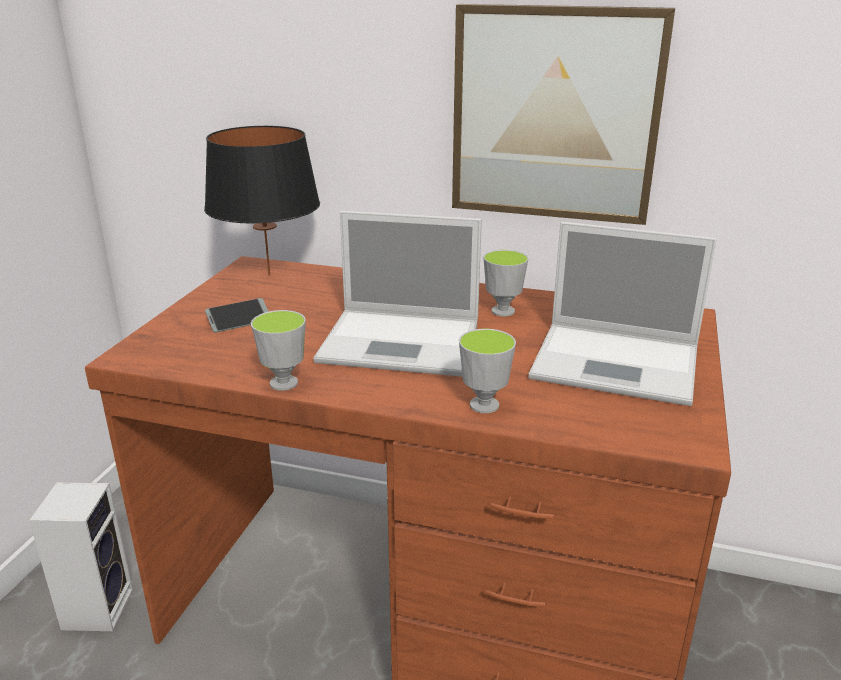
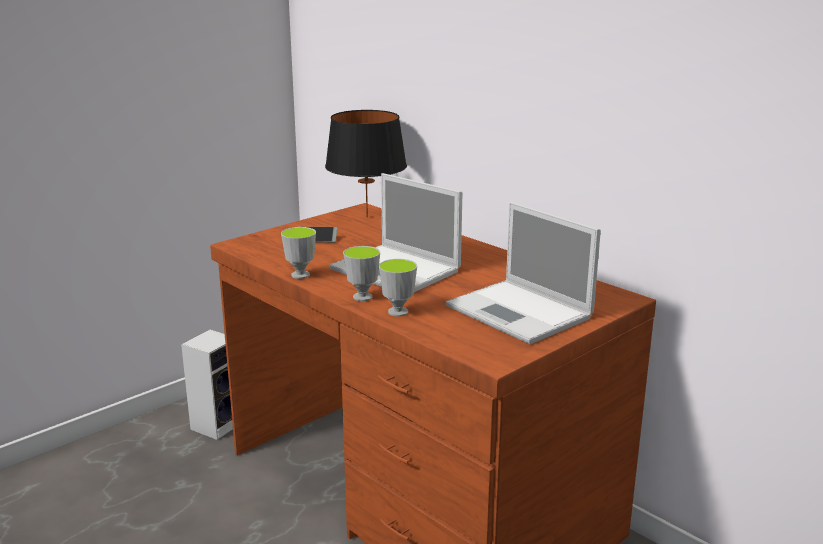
camera: 30 degrees right, 5 degrees down
picture [452,4,675,225] -> none
cup [483,250,528,316] -> cup moved to [343,246,380,301]

